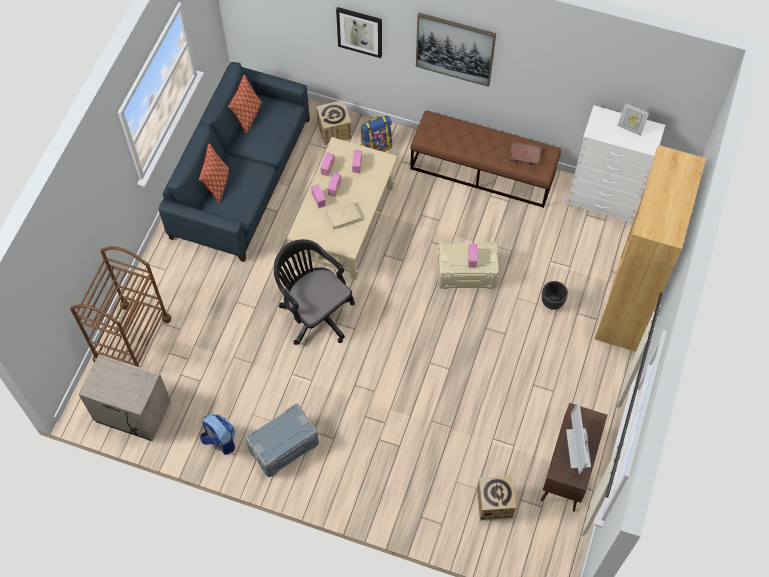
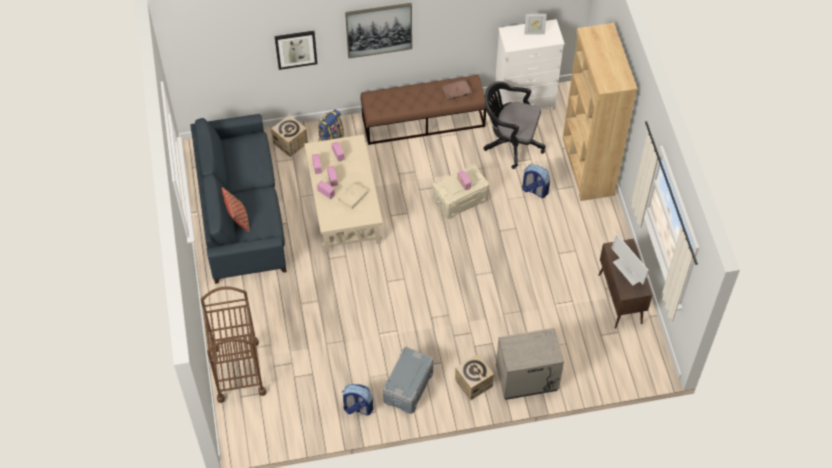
camera: 30 degrees left, 5 degrees down
beige nightstand [78,354,171,441] -> beige nightstand moved to [496,328,564,400]
pillow [228,75,262,133] -> none
black office chair [274,239,355,345] -> black office chair moved to [483,81,545,169]
cardboard box [477,476,516,520] -> cardboard box moved to [455,354,494,401]
black planter [542,281,568,310] -> backpack [522,164,550,198]

